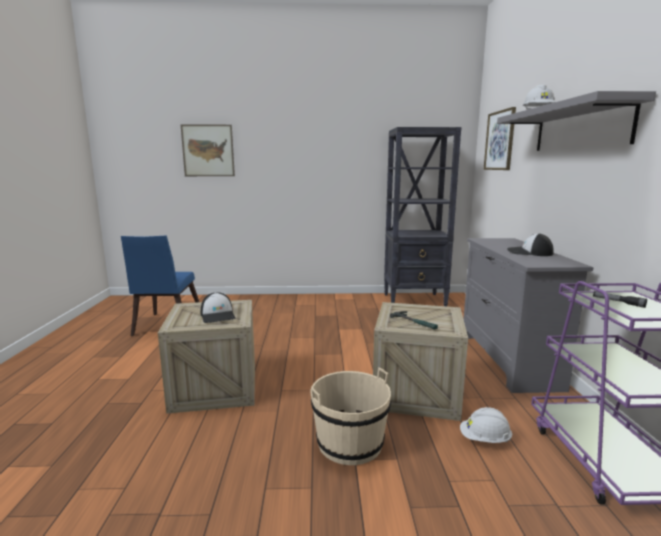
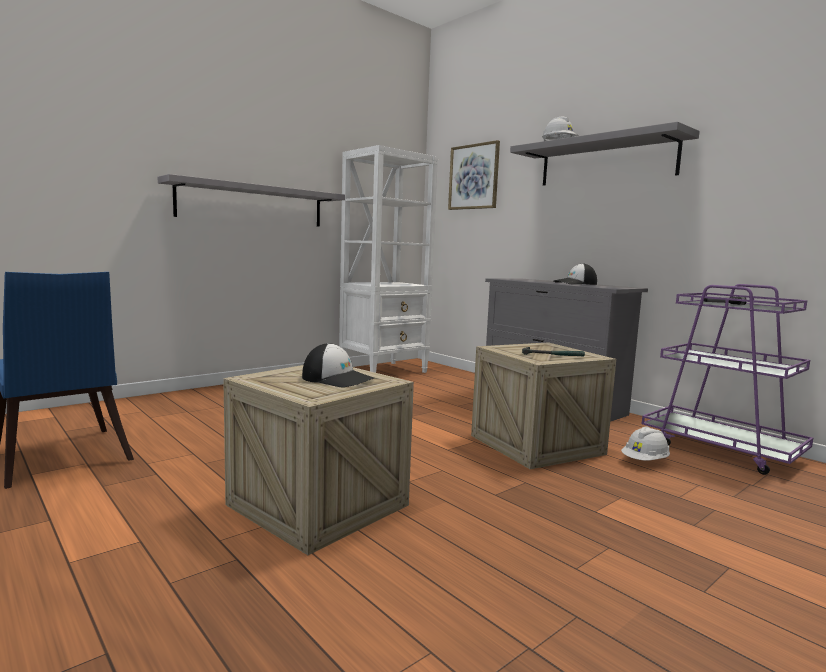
camera: 40 degrees left, 5 degrees down
picture [180,124,235,176] -> none
beige bucket [311,367,391,465] -> none
black bookcase [384,127,462,306] -> white bookcase [339,145,438,373]
none -> grey shelf [158,174,345,227]

